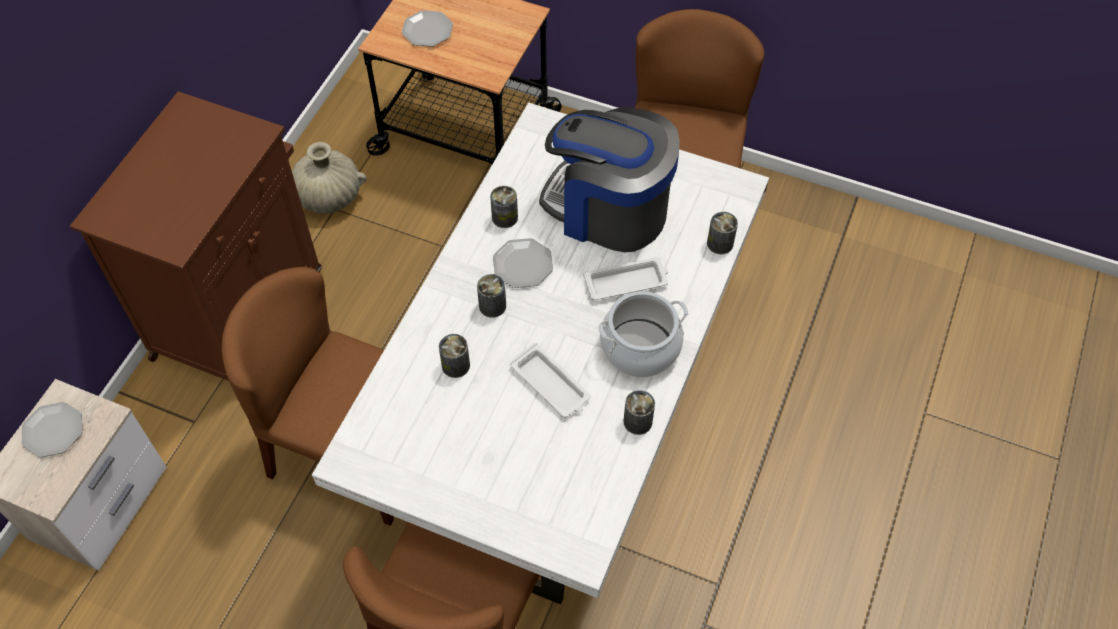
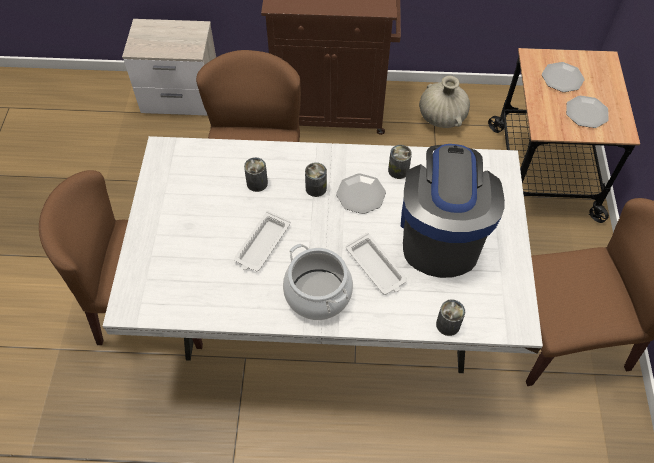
camera: 70 degrees right, 0 degrees up
plate [22,402,82,457] -> plate moved to [566,96,608,128]
can [623,390,655,435] -> none

